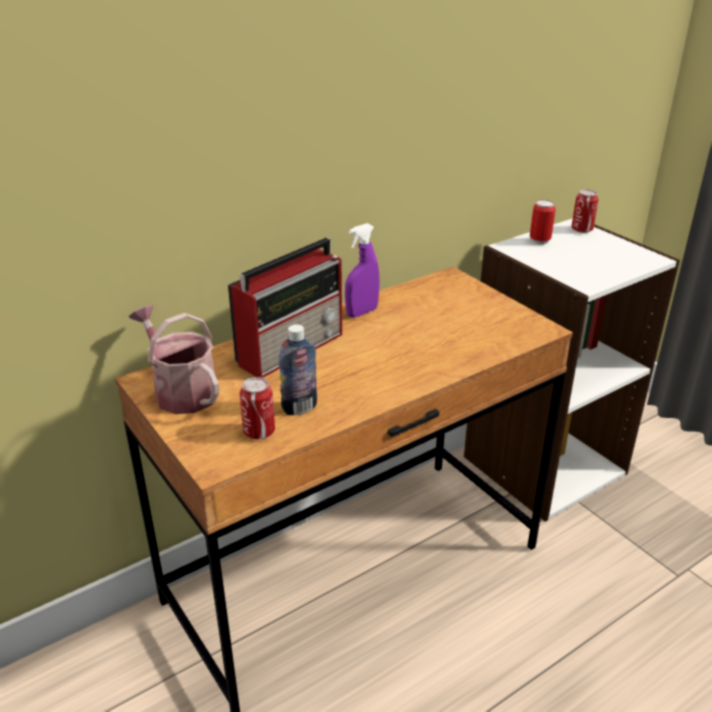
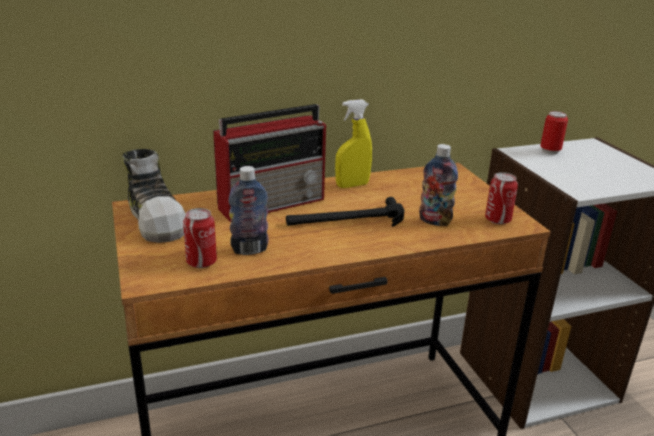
camera: 15 degrees right, 5 degrees down
watering can [128,305,219,414] -> shoe [122,149,186,243]
purple spray bottle [345,223,380,318] -> yellow spray bottle [335,99,372,188]
can [571,189,599,233] -> can moved to [485,172,518,224]
none -> hammer [286,197,404,227]
none -> bottle [419,144,458,226]

